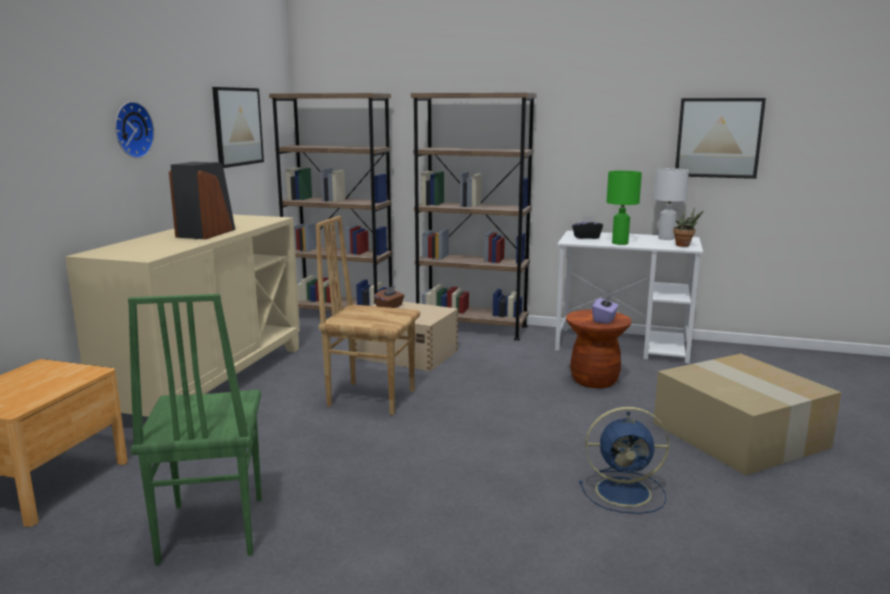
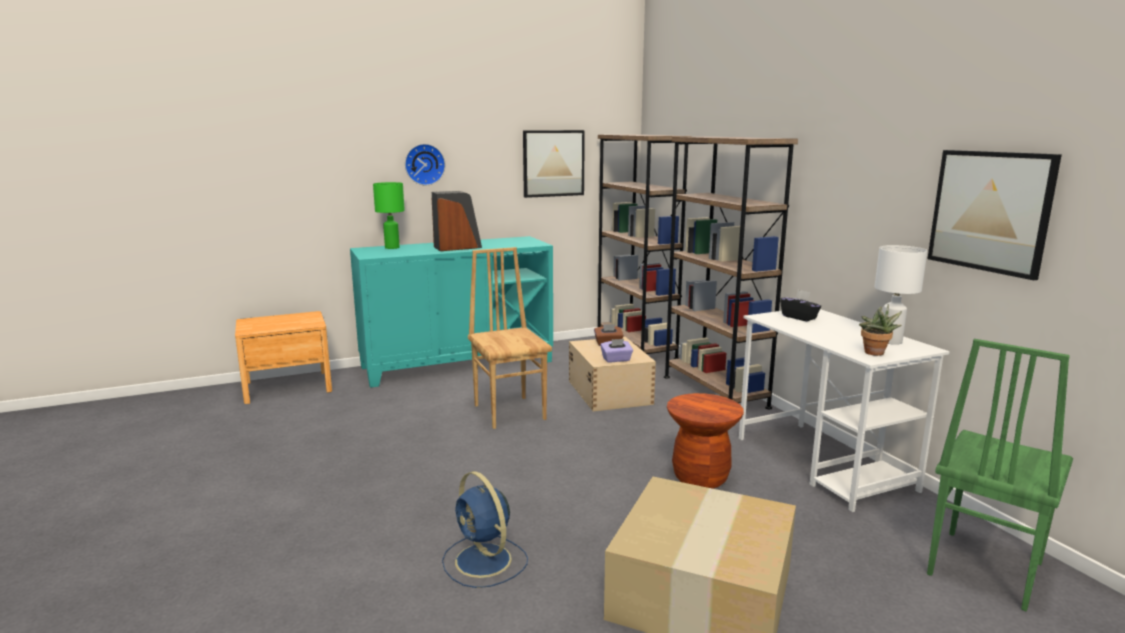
camera: 50 degrees right, 0 degrees up
beige cabinet [65,215,300,417] -> turquoise cabinet [350,236,553,388]
green chair [128,294,262,565] -> green chair moved to [927,339,1073,611]
purple tissue box [592,296,619,324] -> purple tissue box moved to [600,339,633,363]
green table lamp [607,171,642,245] -> green table lamp moved to [373,182,405,249]

